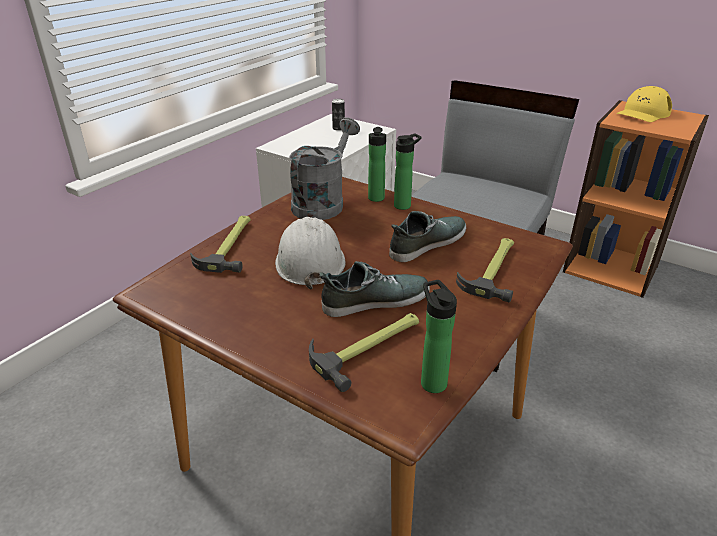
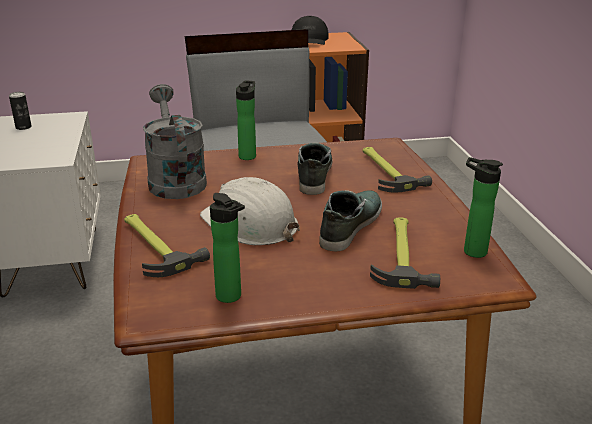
camera: 45 degrees left, 5 degrees down
bottle [368,127,386,202] -> bottle moved to [210,193,245,303]
yellow cap [617,86,672,122] -> black cap [292,16,329,45]

